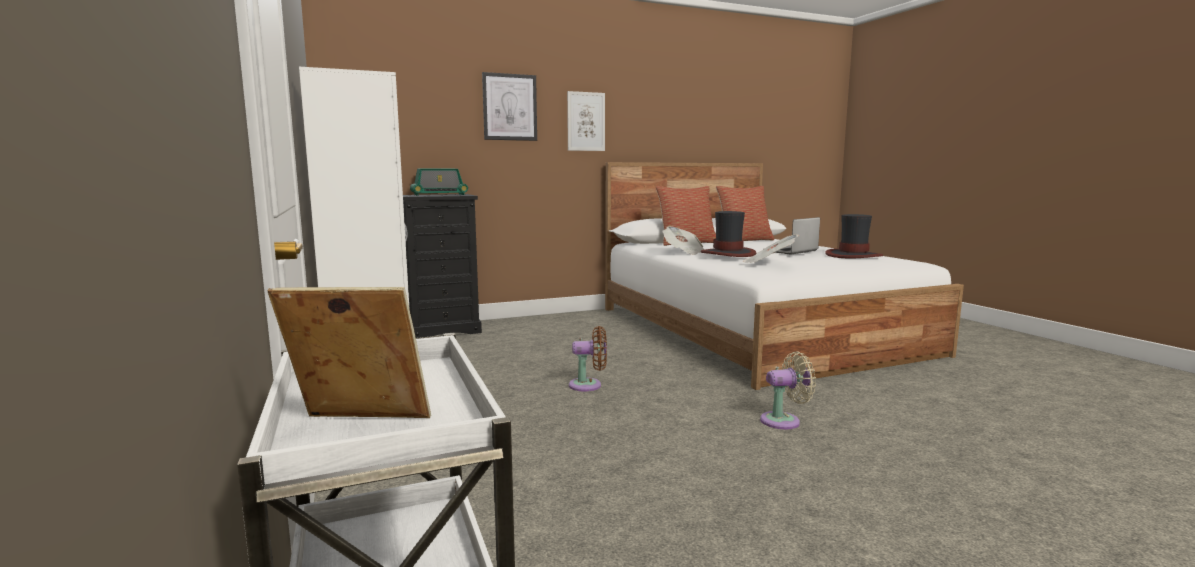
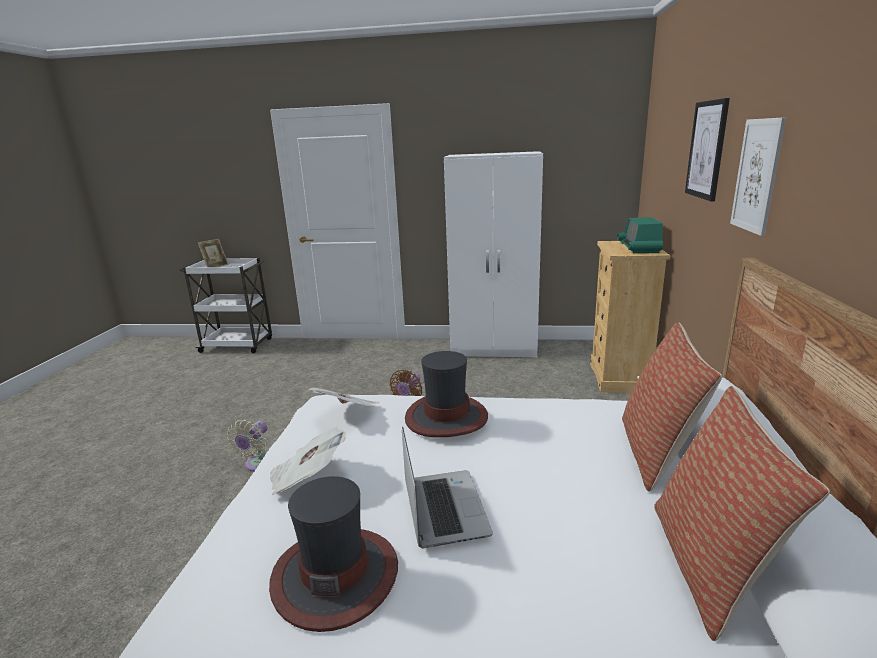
camera: 120 degrees right, 10 degrees up
black dresser [403,194,482,338] -> beige dresser [590,241,670,393]
newspaper [662,226,705,255] -> newspaper moved to [270,427,346,495]

